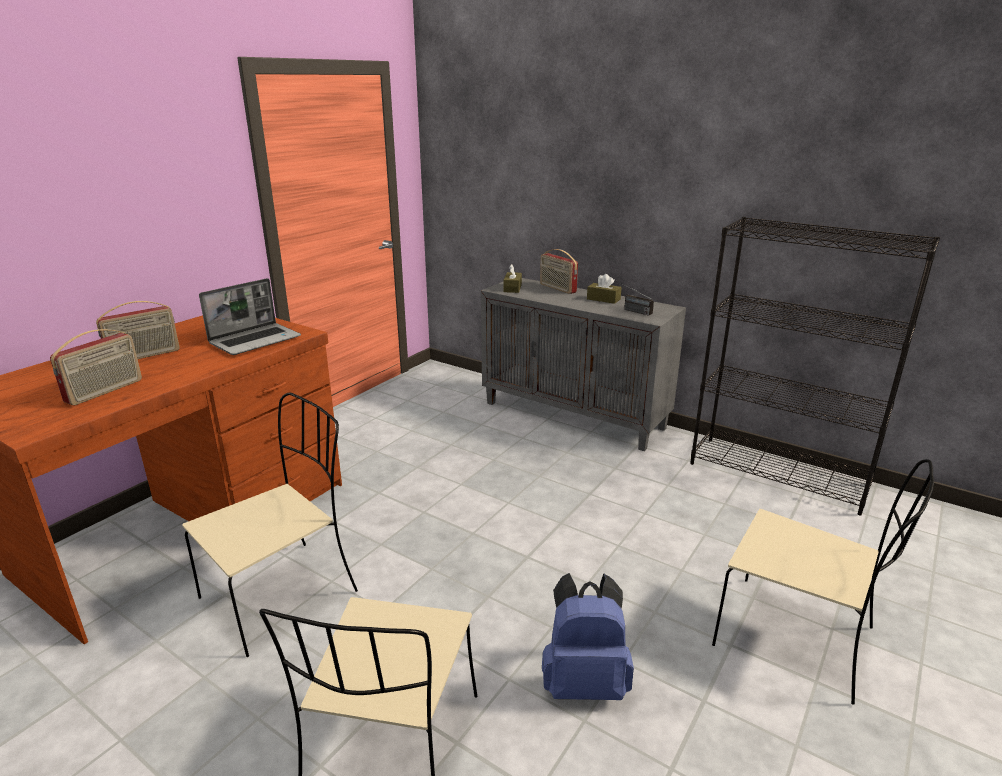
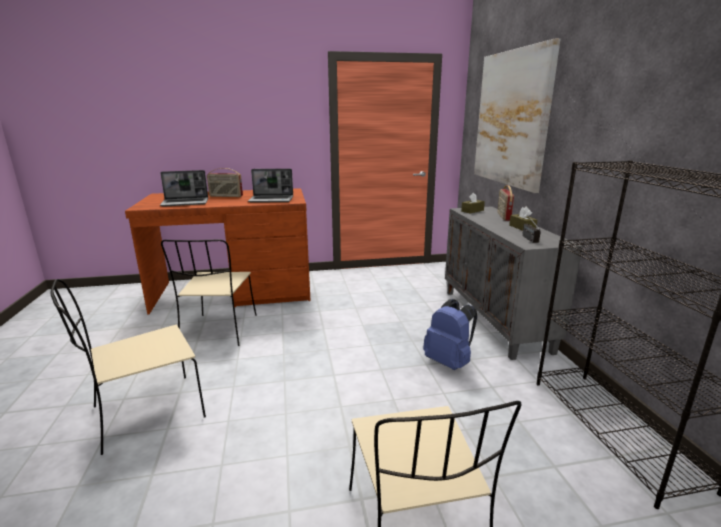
camera: 45 degrees right, 5 degrees down
radio [50,329,142,405] -> laptop [160,170,208,207]
beige chair [182,392,358,657] -> beige chair turned 90 degrees clockwise [161,239,256,346]
blue backpack [542,573,634,700] -> blue backpack moved to [423,299,477,370]
none -> picture [474,38,561,193]

